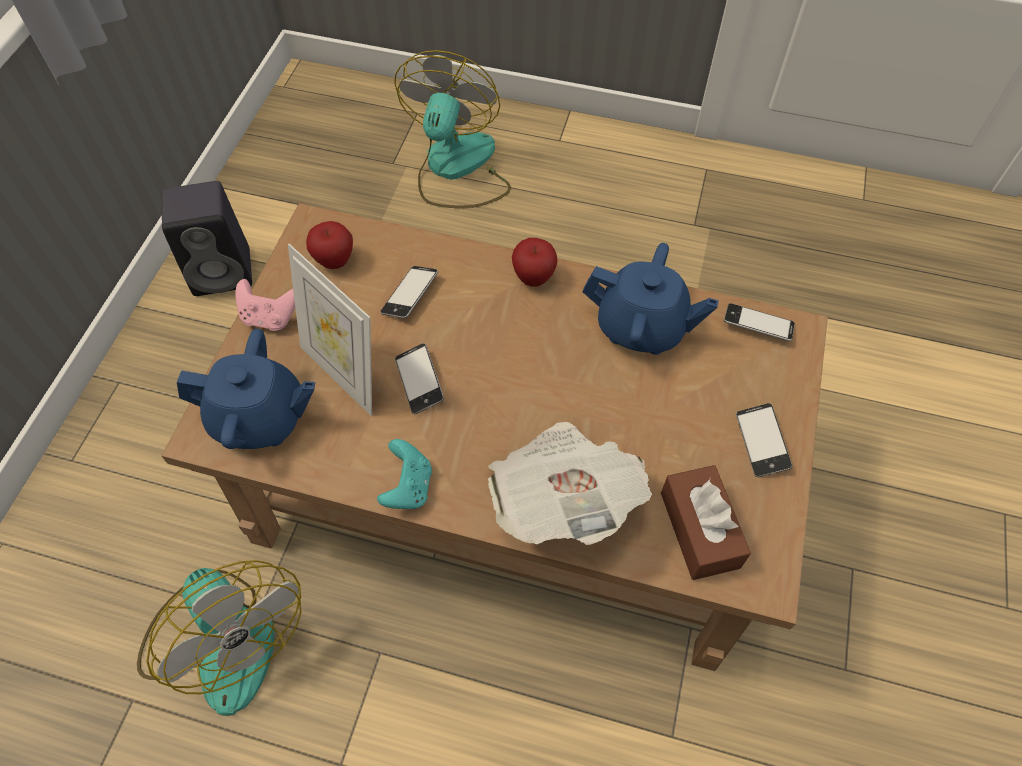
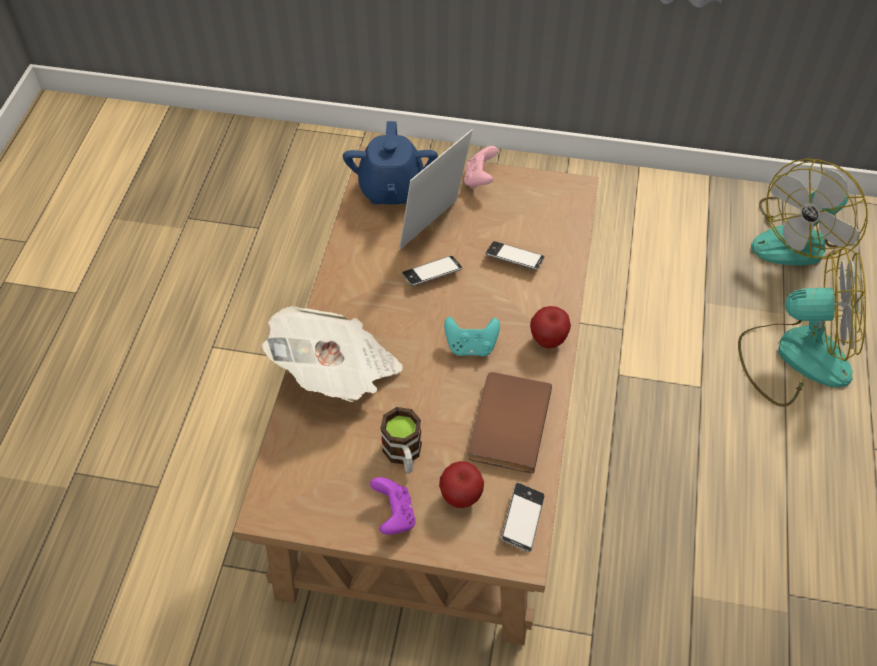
camera: 85 degrees right, 5 degrees down
fan [137,560,301,716] -> fan moved to [751,159,868,266]
black speaker [162,181,252,296] -> none
apple [306,221,353,269] -> apple moved to [439,461,484,508]
turquoise game controller [377,439,432,509] -> turquoise game controller moved to [444,317,500,357]
blue teapot [582,243,719,355] -> brown book [468,372,552,474]
brown tissue box [661,465,751,580] -> none
phone [736,403,792,477] -> purple game controller [370,477,416,535]
none -> mug [380,407,422,473]

